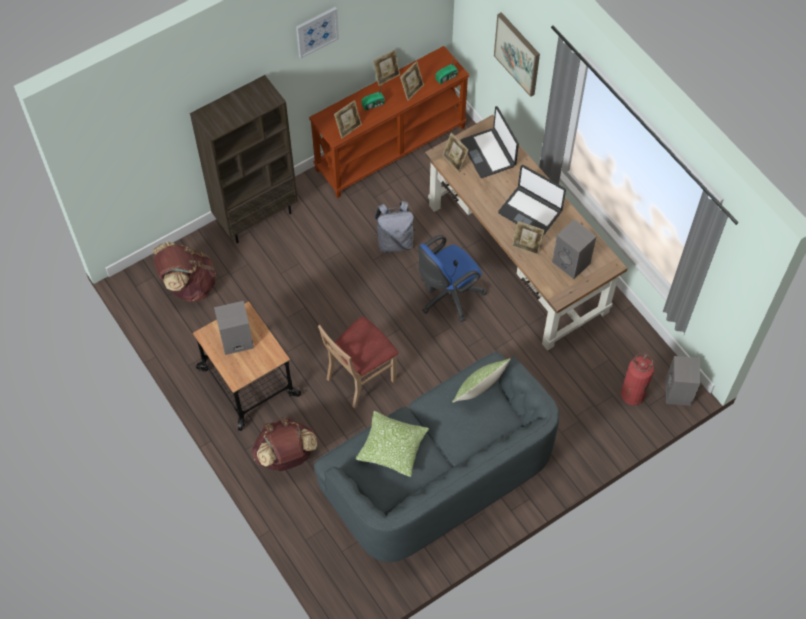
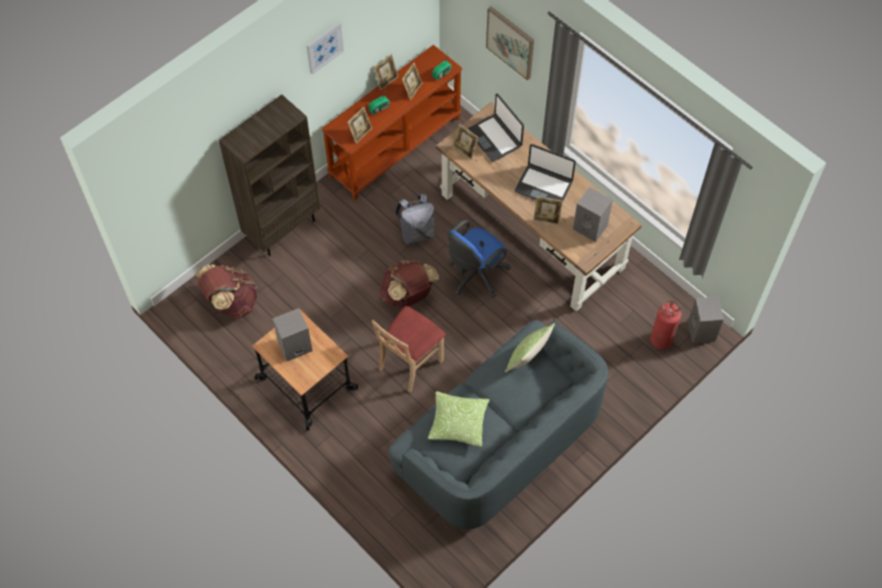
camera: 10 degrees left, 0 degrees up
brown backpack [252,417,317,471] -> brown backpack moved to [380,260,439,307]

